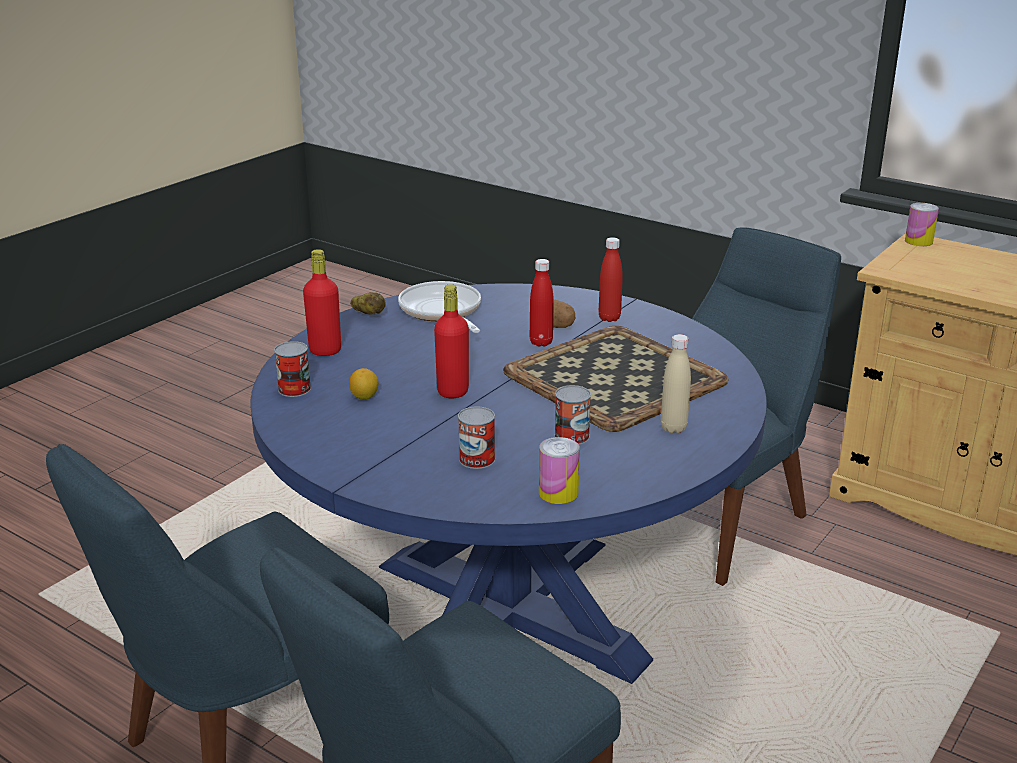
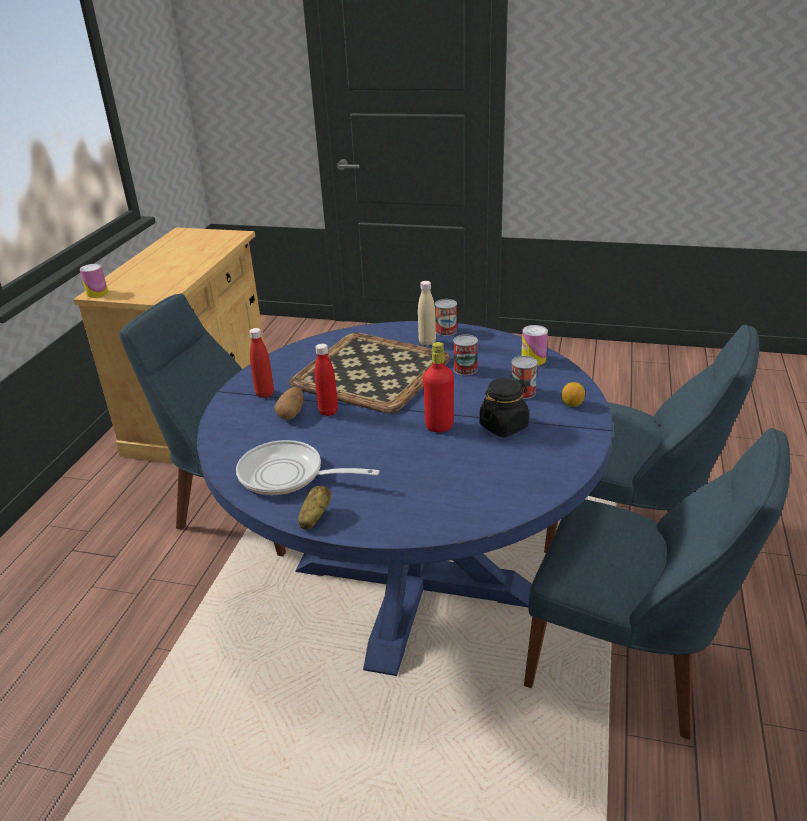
camera: 110 degrees left, 5 degrees up
can [274,341,311,397] -> can moved to [435,299,457,336]
red bottle [303,249,341,356] -> none
lemon [349,368,378,400] -> lemon moved to [562,382,585,407]
frying pan [398,281,481,333] -> frying pan turned 60 degrees clockwise [236,440,379,495]
none -> black jar [479,378,529,437]

